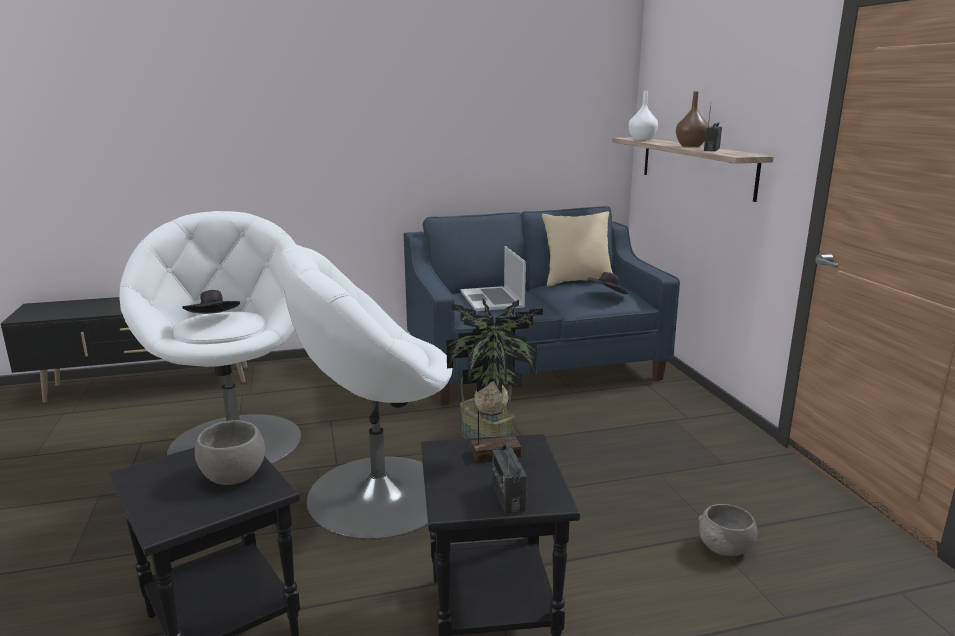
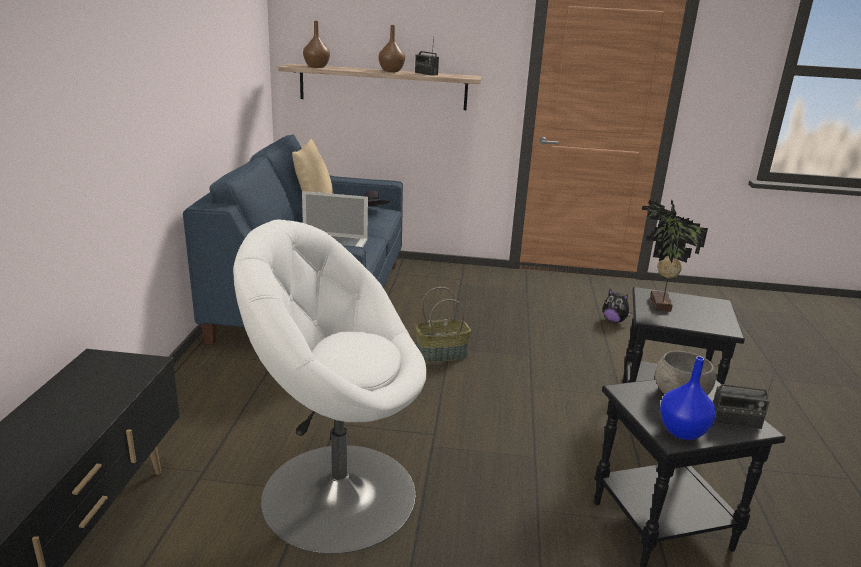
camera: 70 degrees left, 5 degrees up
black hat [182,290,240,314] -> none
white armchair [280,244,452,539] -> none
radio [492,435,527,514] -> radio moved to [713,367,776,429]
white vase [628,91,658,140] -> brown vase [303,21,330,68]
grey bowl [698,504,757,556] -> plush toy [603,289,633,323]
none -> blue vase [660,356,716,440]

